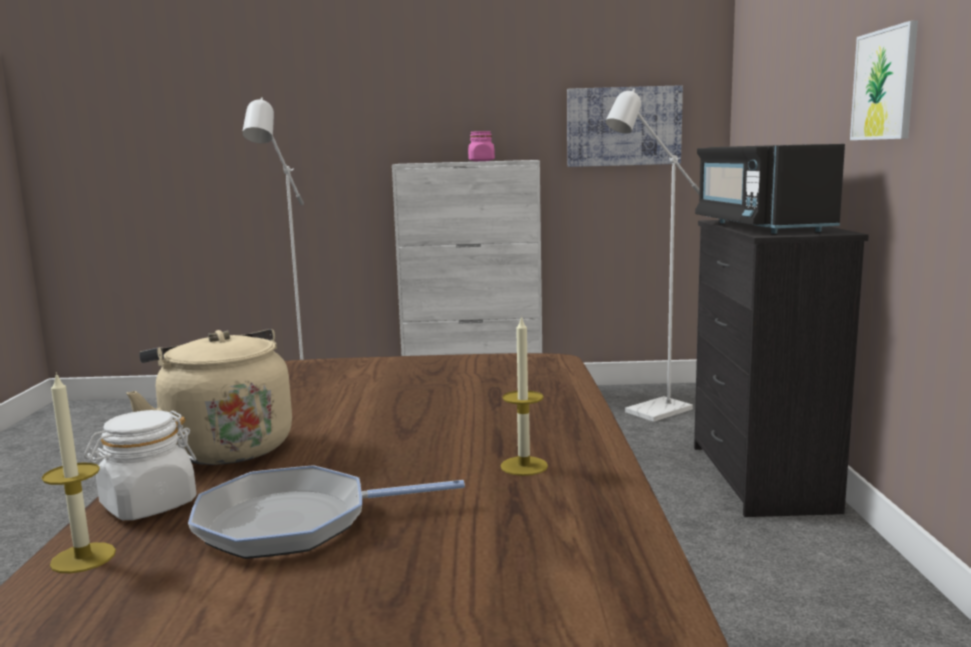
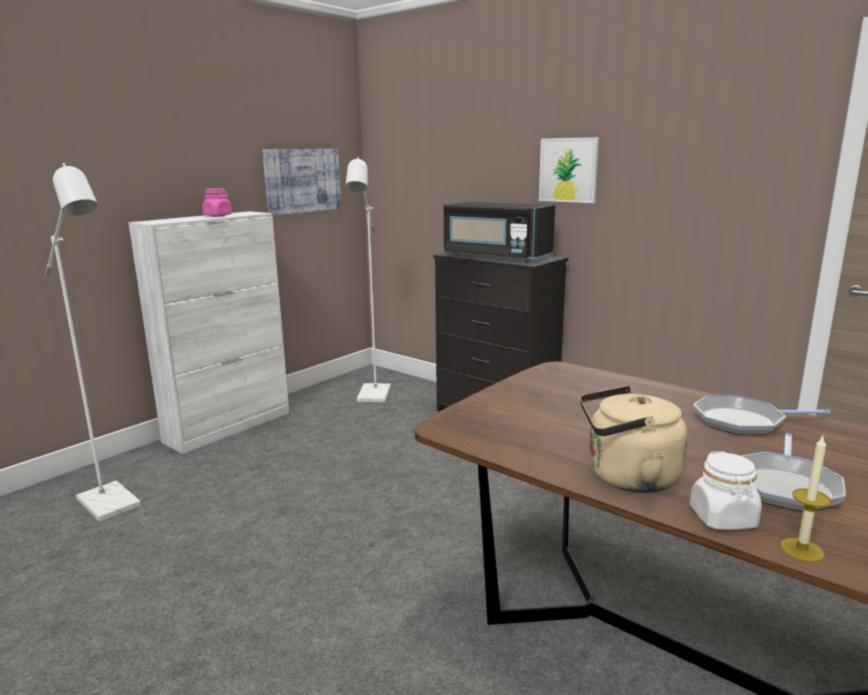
camera: 50 degrees left, 5 degrees up
candle [501,315,548,476] -> frying pan [693,396,831,435]

